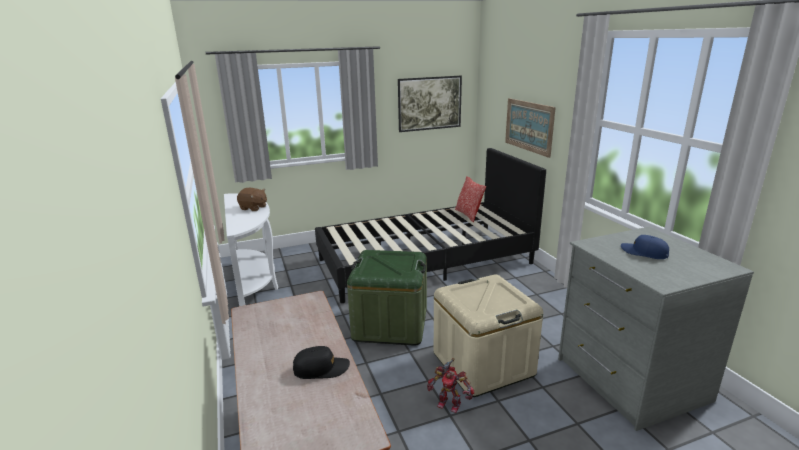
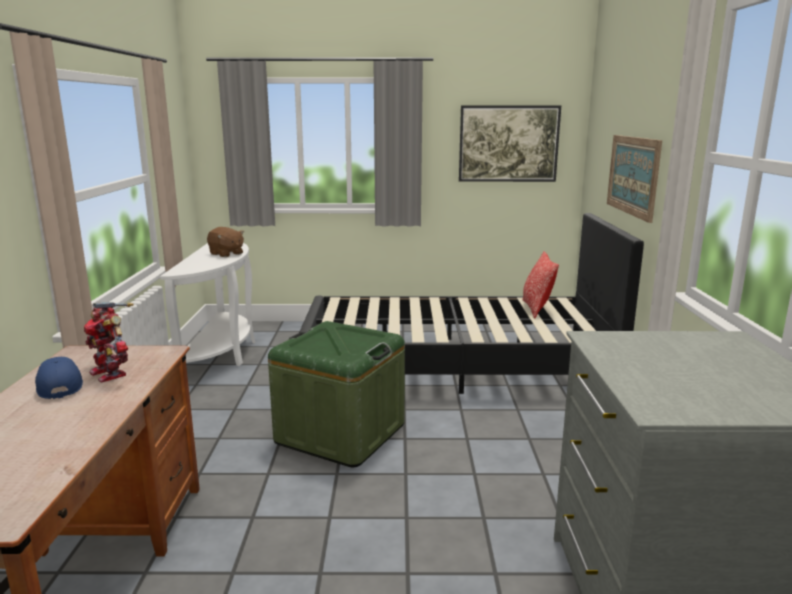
camera: 20 degrees right, 5 degrees down
black cap [293,346,350,379] -> none
toy robot [427,358,474,413] -> toy robot moved to [84,302,133,382]
beige storage box [434,275,543,397] -> none
blue cap [621,235,669,259] -> blue cap moved to [35,357,83,399]

